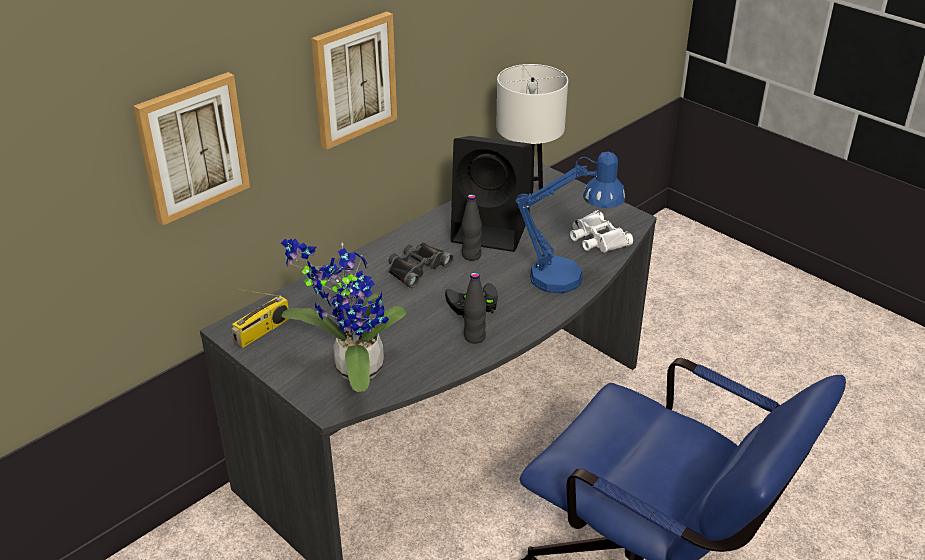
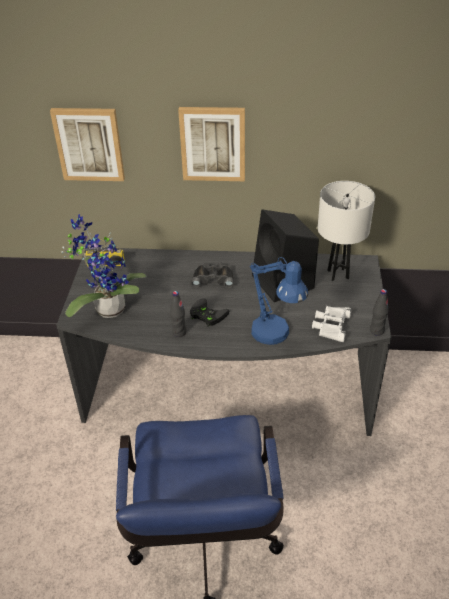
camera: 50 degrees right, 5 degrees up
black bottle [461,194,482,261] -> black bottle moved to [370,289,388,336]

